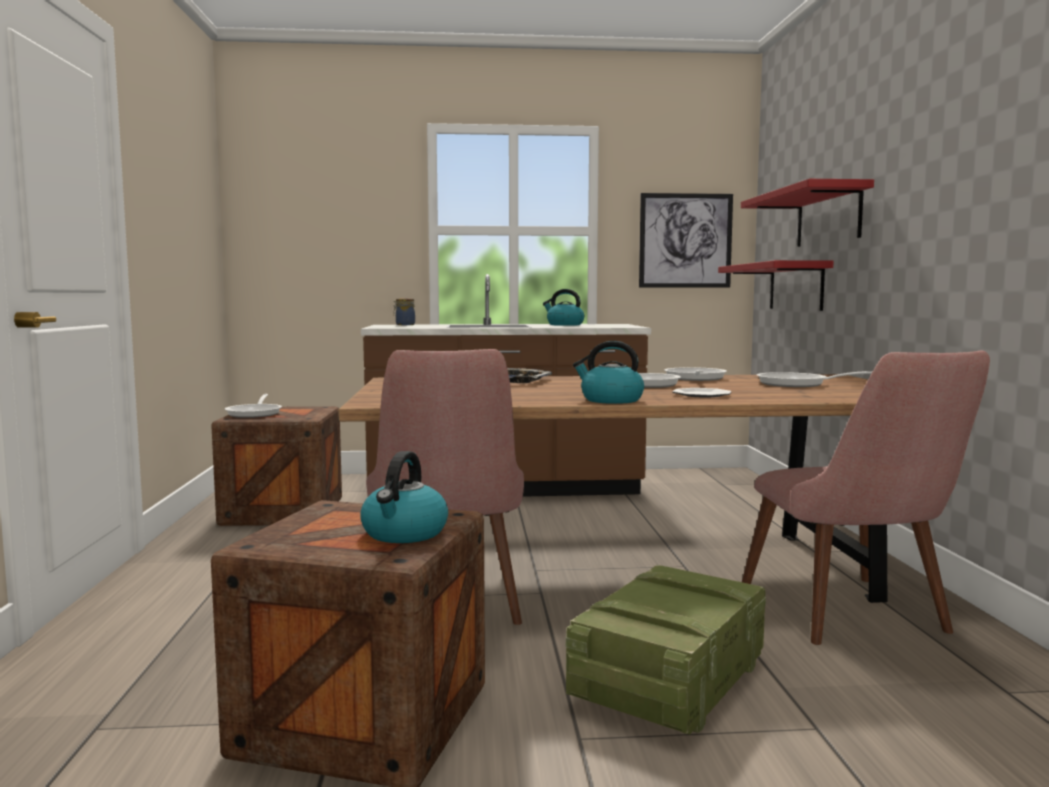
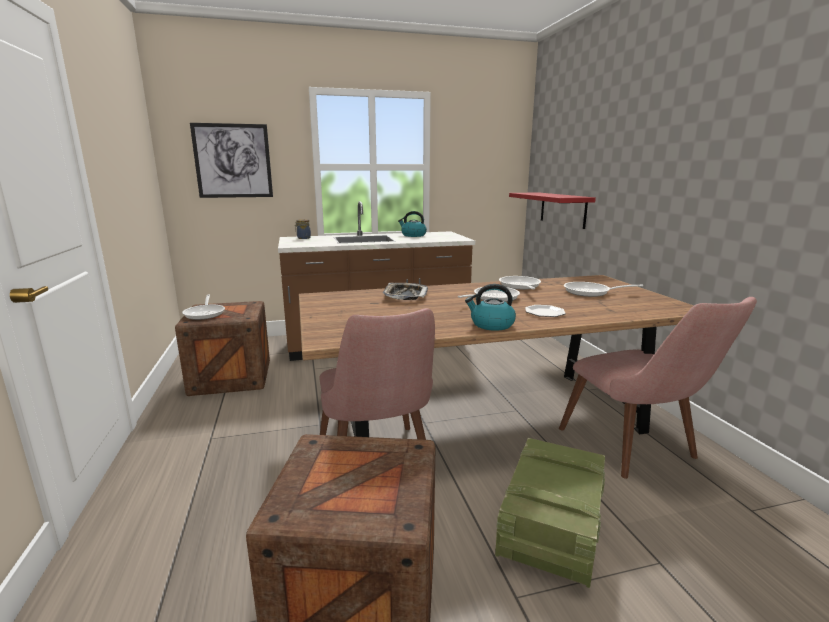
camera: 10 degrees left, 10 degrees up
kettle [360,451,448,543] -> none
picture [639,193,733,288] -> picture moved to [190,123,273,198]
red shelf [741,179,874,247] -> none

